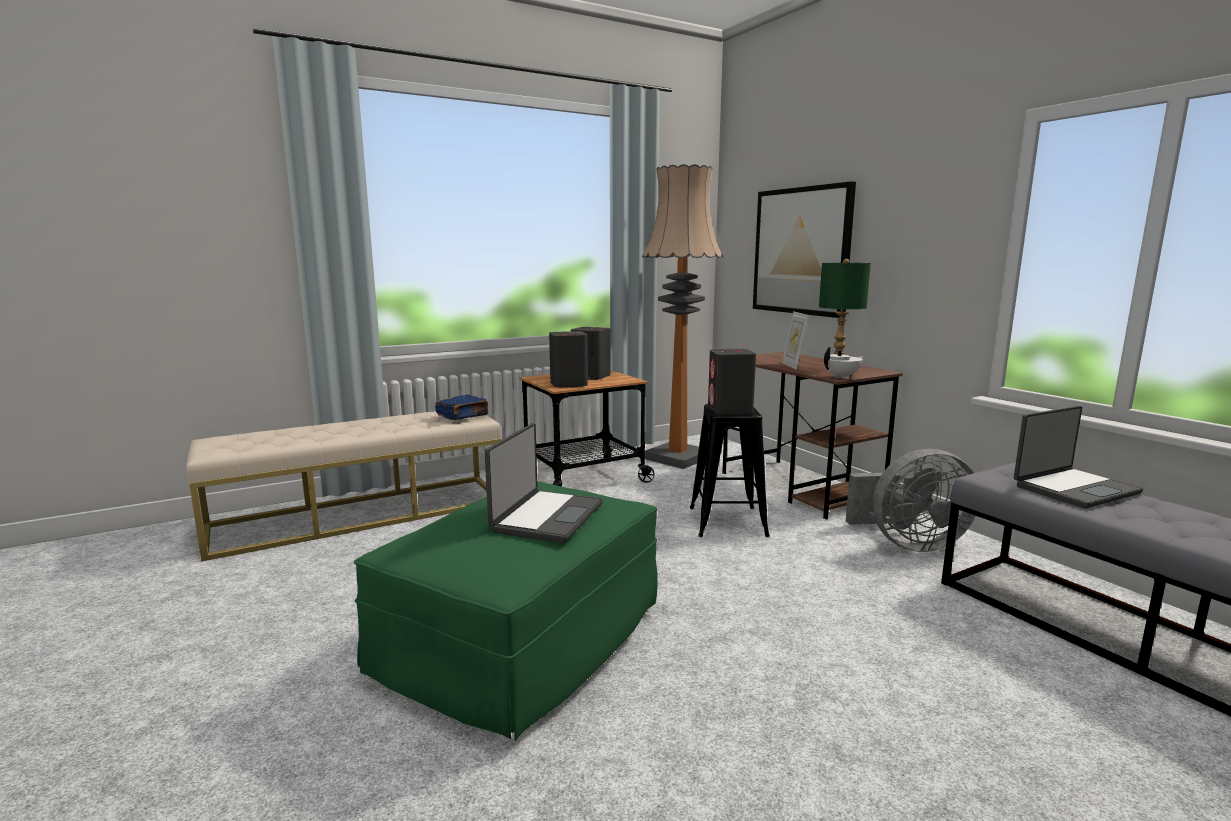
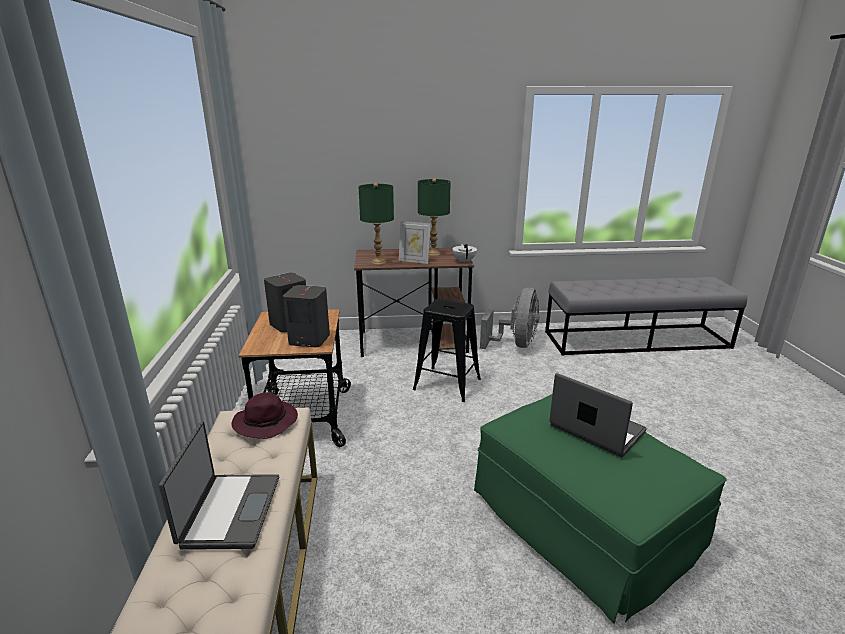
camera: 65 degrees left, 10 degrees up
blue book [435,394,489,420] -> purple hat [232,393,298,439]
floor lamp [642,164,723,469] -> none
grey speaker [708,349,756,414] -> none
picture [753,181,856,318] -> none
laptop [1014,406,1143,509] -> laptop moved to [159,422,279,550]
none -> green table lamp [359,183,394,265]

